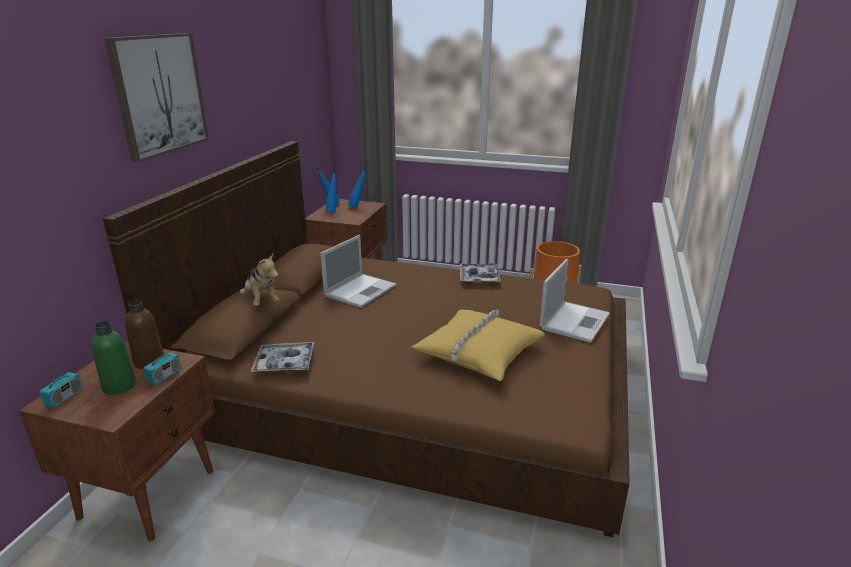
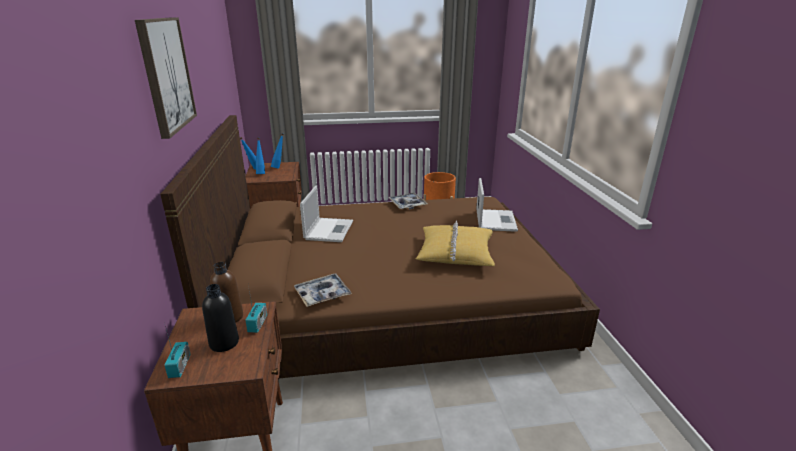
camera: 25 degrees left, 0 degrees up
green bottle [92,321,136,395] -> black bottle [202,284,239,352]
plush toy [240,253,280,306] -> none

